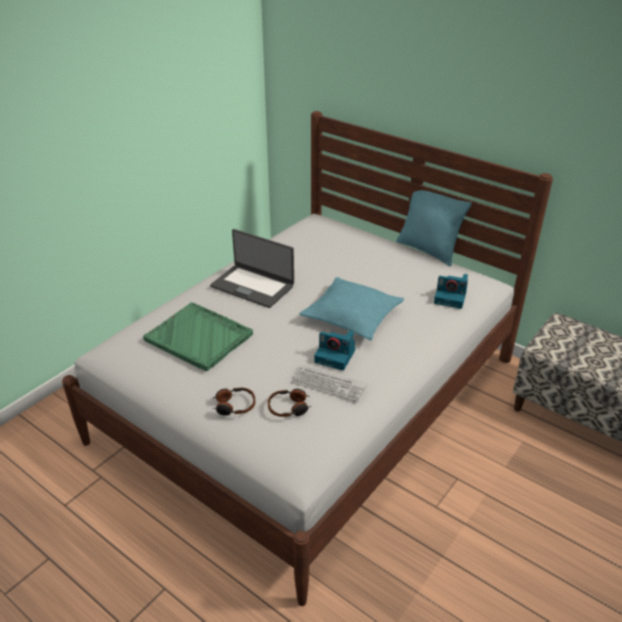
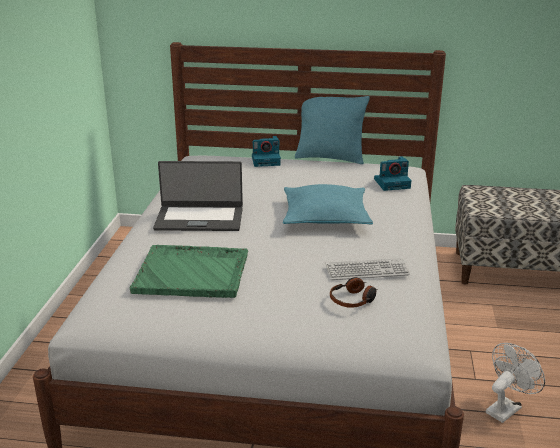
camera: 30 degrees left, 10 degrees down
headphones [212,388,255,416] -> none
camera [314,331,355,370] -> camera moved to [252,136,281,167]
none -> white fan [486,343,545,423]

